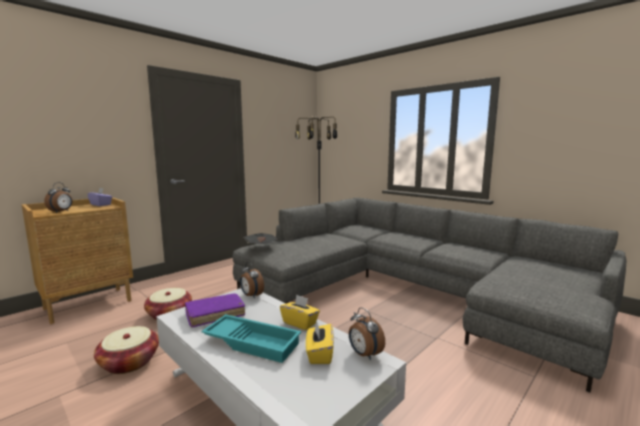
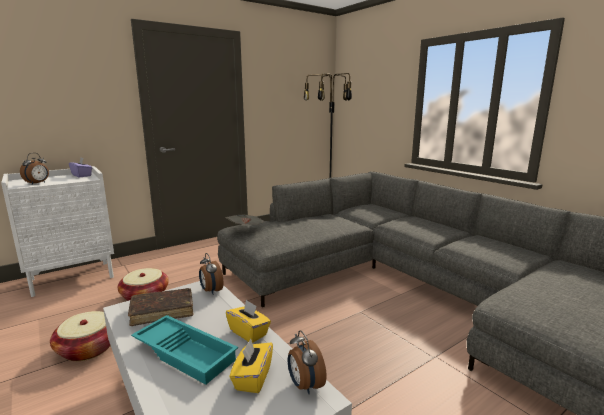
camera: 10 degrees right, 5 degrees up
brown cabinet [21,197,133,324] -> white cabinet [1,166,114,297]
purple book [185,293,245,328] -> brown book [128,288,193,326]

